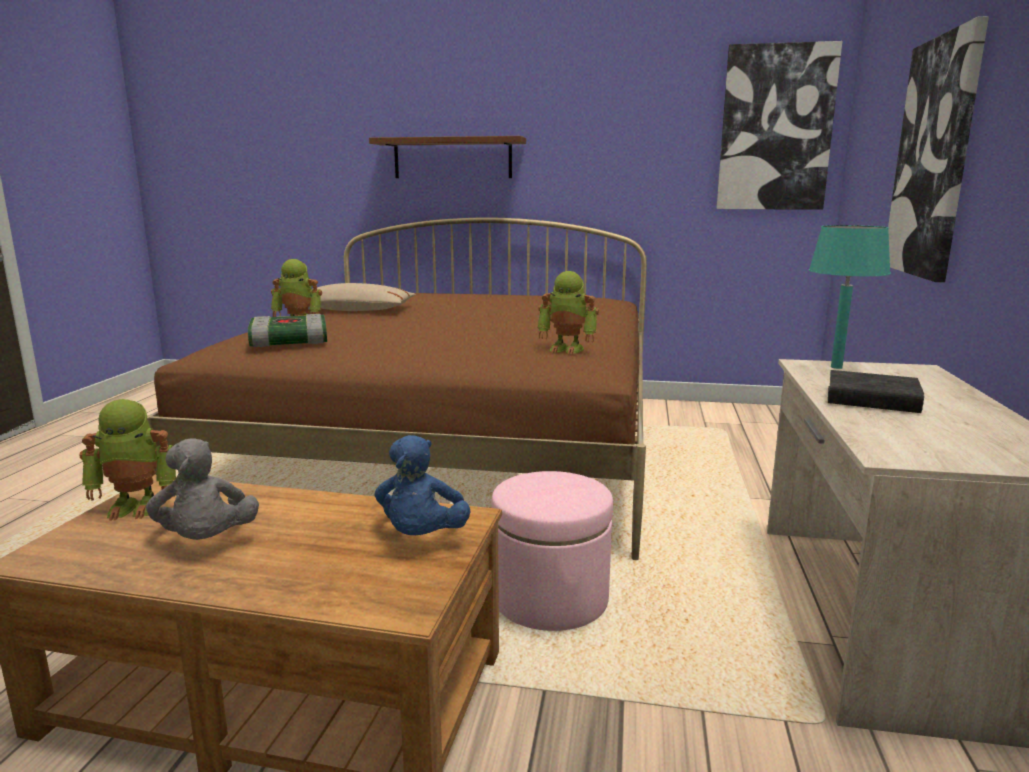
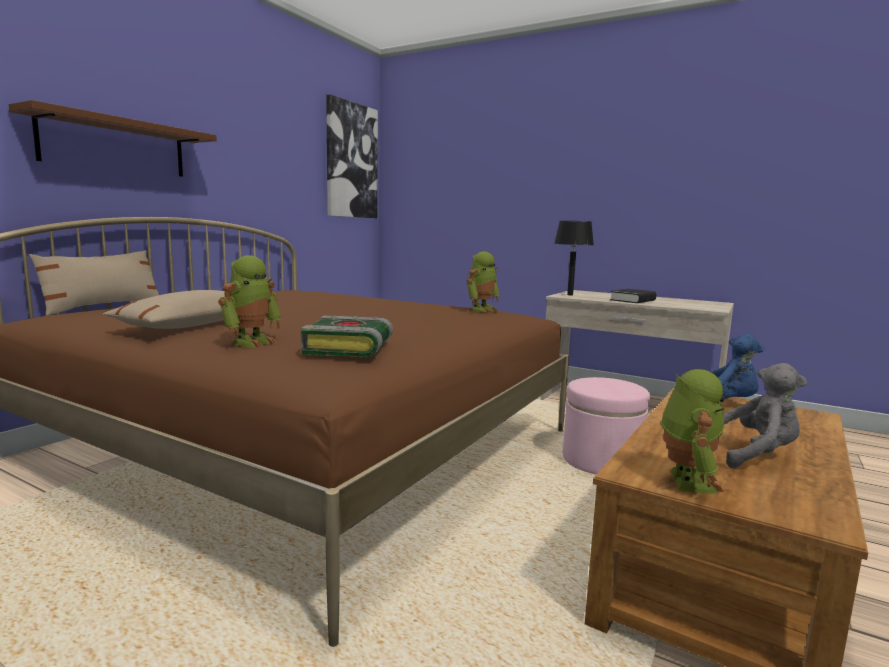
camera: 70 degrees left, 5 degrees down
turquoise table lamp [809,225,891,369] -> black table lamp [554,221,594,295]
picture [888,16,989,282] -> none
none -> beige pillow [29,250,159,316]

